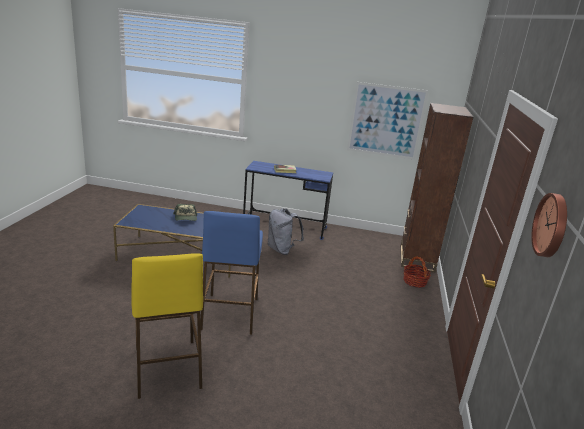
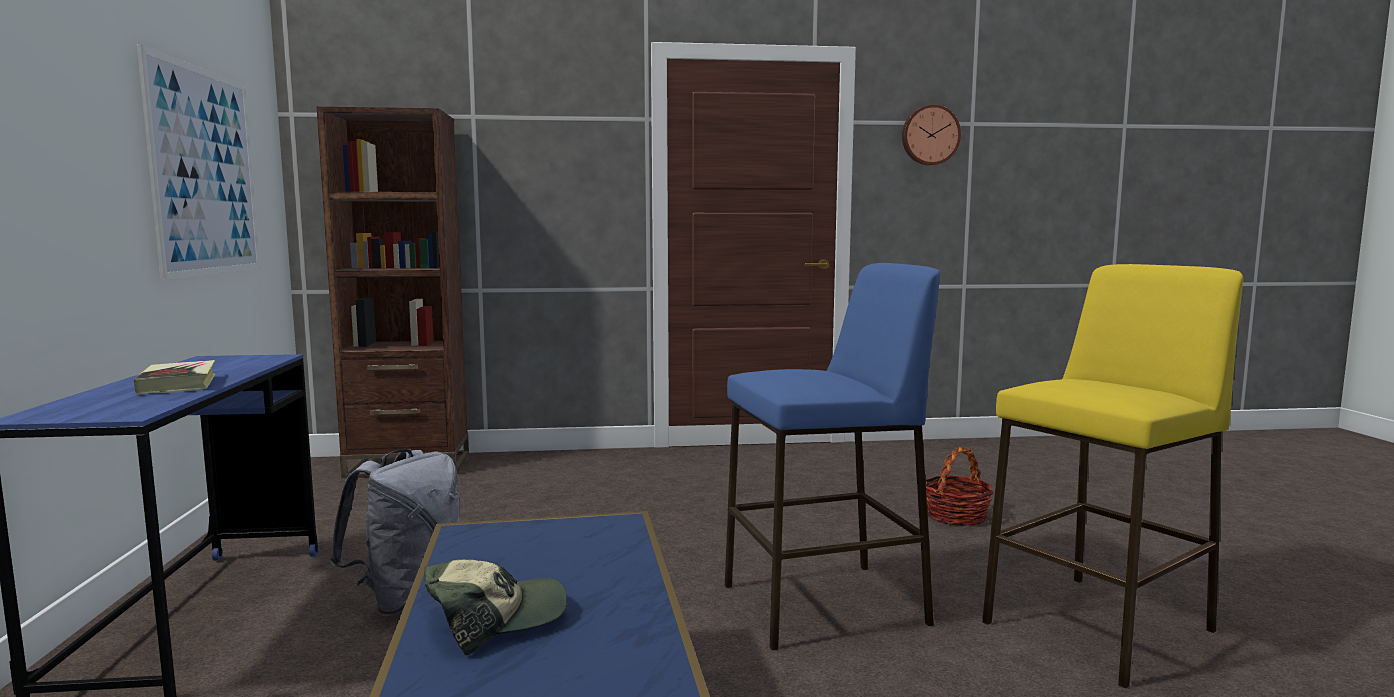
camera: 105 degrees left, 15 degrees down
basket [403,256,431,288] -> basket moved to [925,447,994,526]

